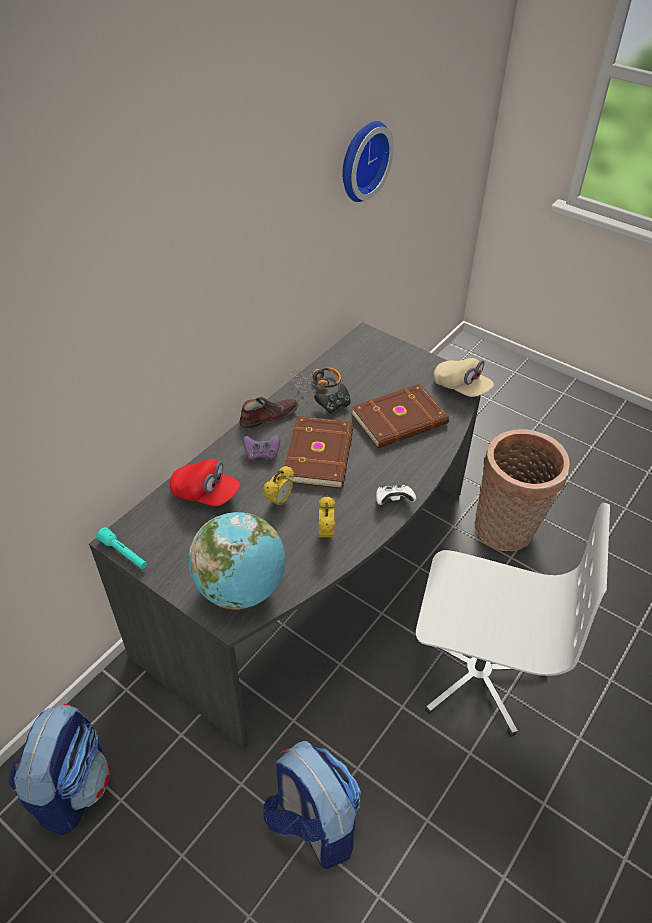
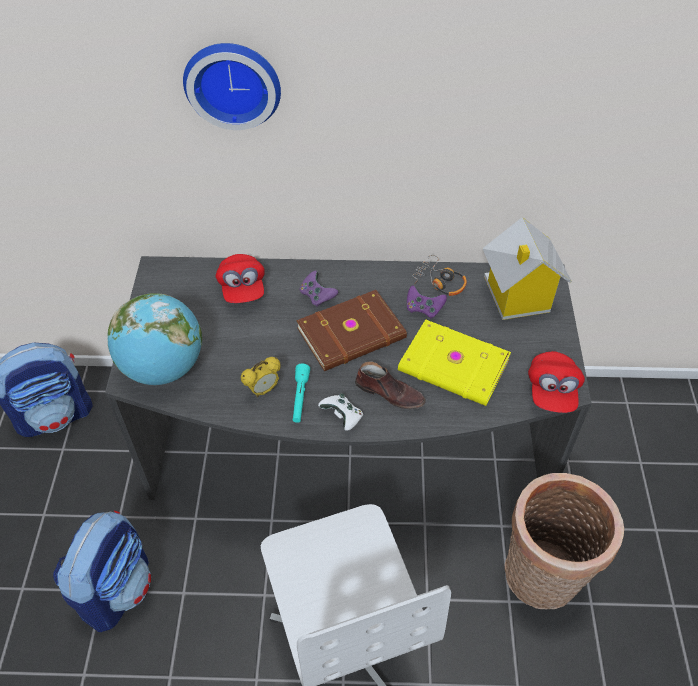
camera: 55 degrees right, 5 degrees up
turquoise flashlight [96,527,147,569] -> turquoise flashlight moved to [293,364,310,423]
brown shoe [239,397,299,429] -> brown shoe moved to [355,362,426,409]
alarm clock [263,466,294,508] -> none
black game controller [314,384,351,414] -> purple game controller [407,286,447,319]
wall clock [342,121,394,202] -> wall clock moved to [183,43,281,130]
brown book [351,384,449,448] -> yellow book [398,319,511,406]
beige cap [433,358,494,397] -> red cap [528,351,585,413]
none -> toy house [482,217,572,320]

